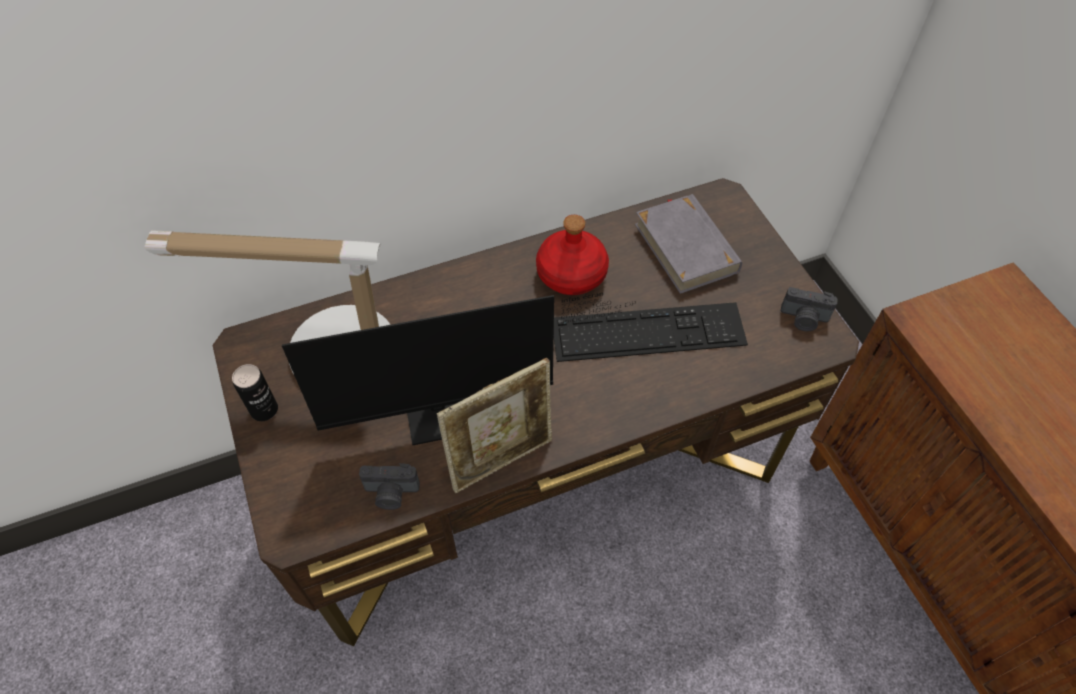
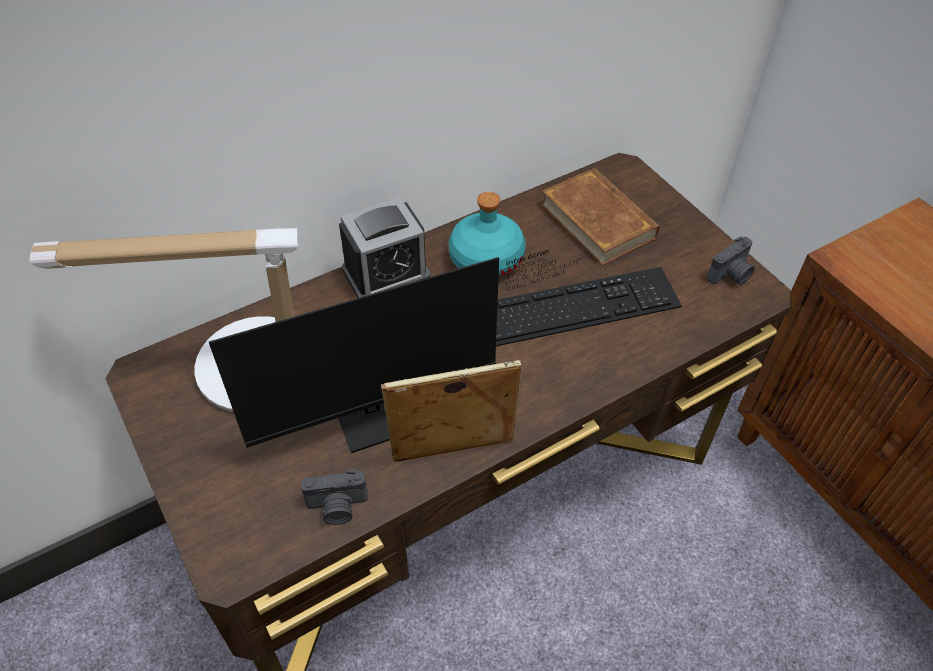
camera: 10 degrees left, 5 degrees down
can [232,364,278,421] -> none
picture frame [437,358,552,493] -> picture frame turned 150 degrees counterclockwise [381,360,521,462]
red bottle [536,215,609,295] -> turquoise bottle [449,192,526,278]
grey book [635,194,742,294] -> brown book [541,168,660,266]
camera [781,287,838,331] -> camera turned 45 degrees counterclockwise [707,236,755,285]
none -> alarm clock [339,197,430,298]

